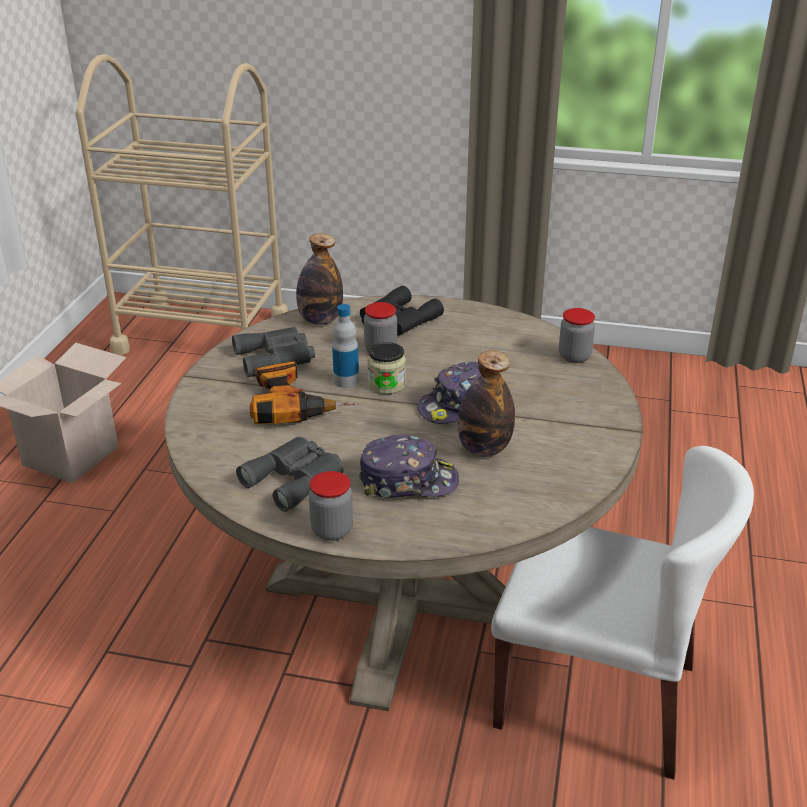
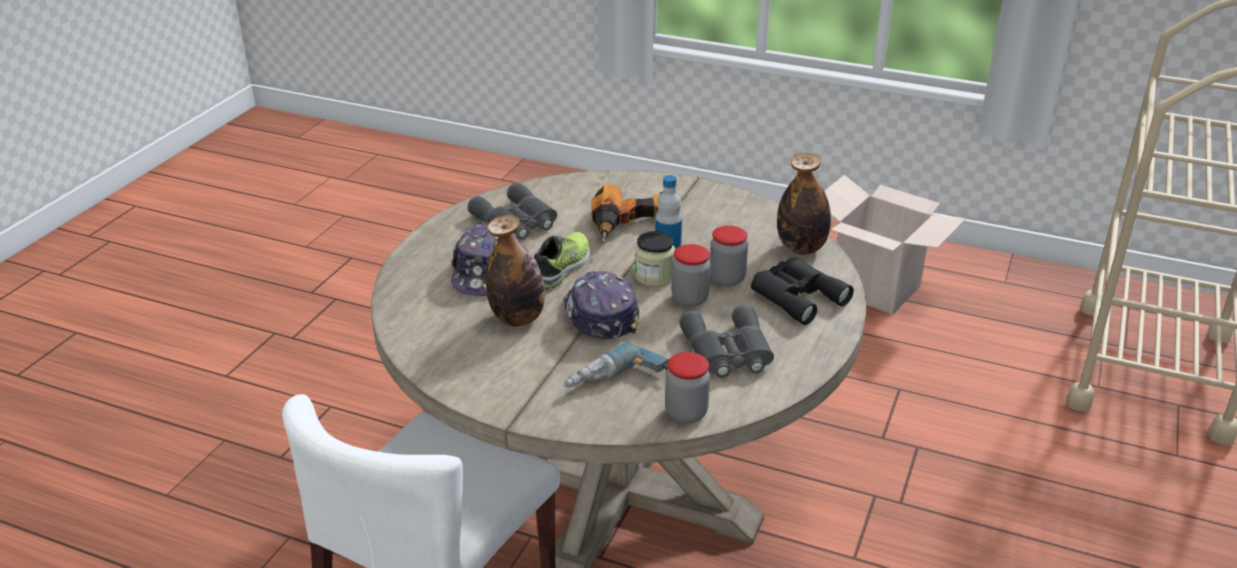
camera: 100 degrees right, 0 degrees up
grey binoculars [232,327,315,377] -> grey binoculars moved to [679,304,774,378]
jar [309,471,353,541] -> jar moved to [671,244,711,307]
none -> shoe [534,232,590,289]
none -> power drill [564,341,669,388]

